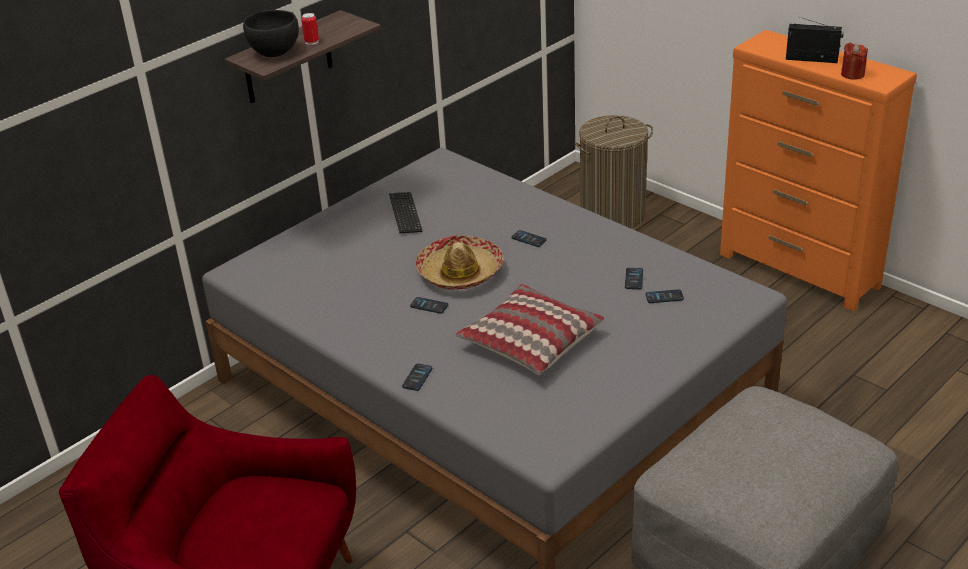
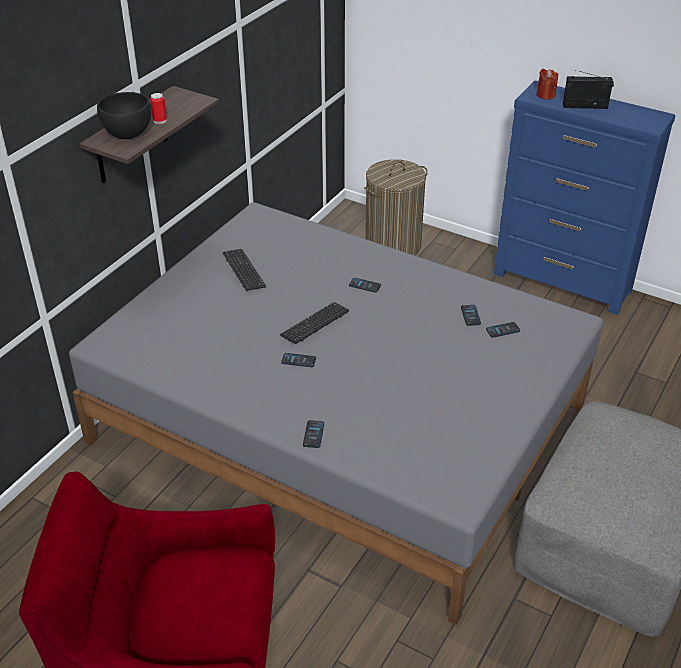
camera: 15 degrees left, 5 degrees up
hat [416,236,504,290] -> keyboard [280,302,349,344]
pillow [456,284,604,375] -> none
orange dresser [720,30,917,311] -> blue dresser [494,81,675,315]
red candle [841,43,868,80] -> red candle moved to [536,68,558,99]

